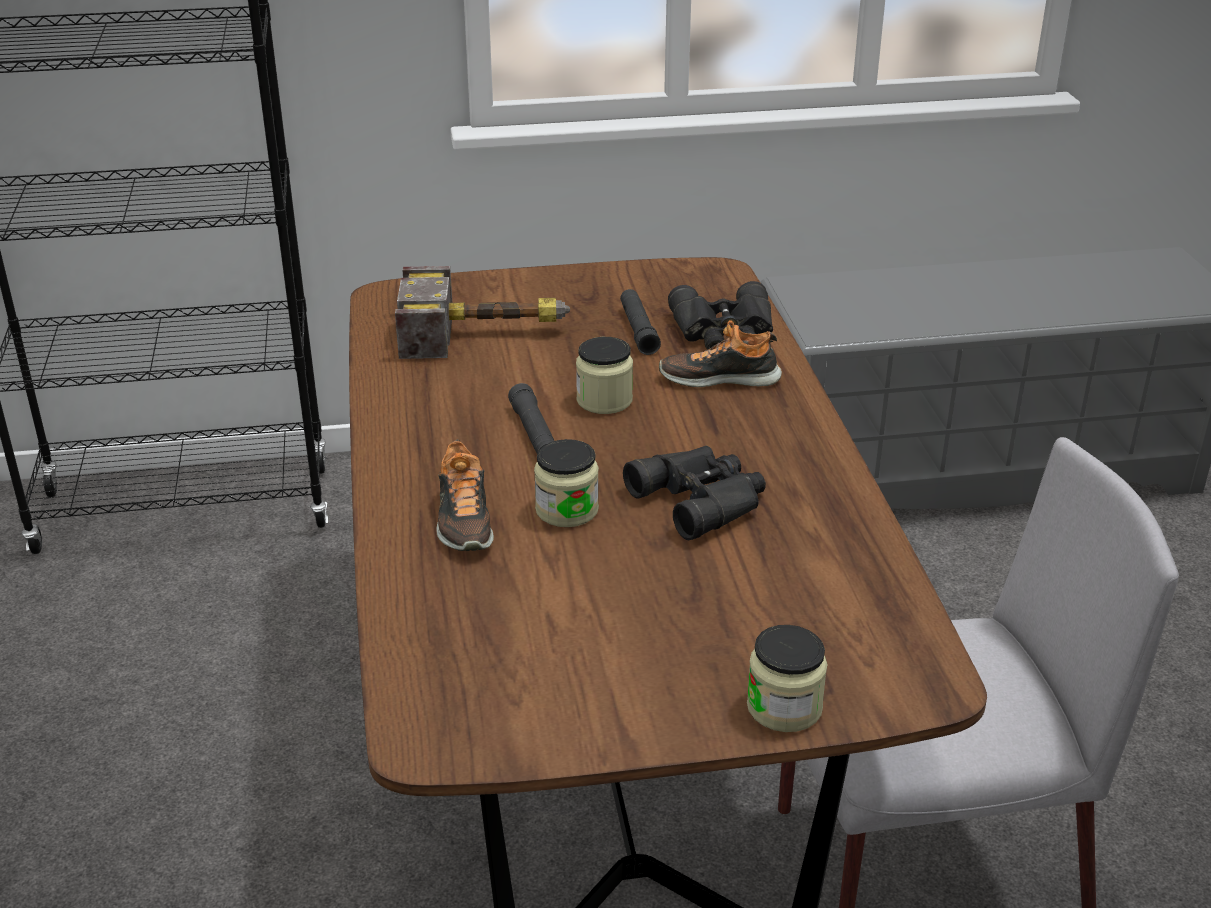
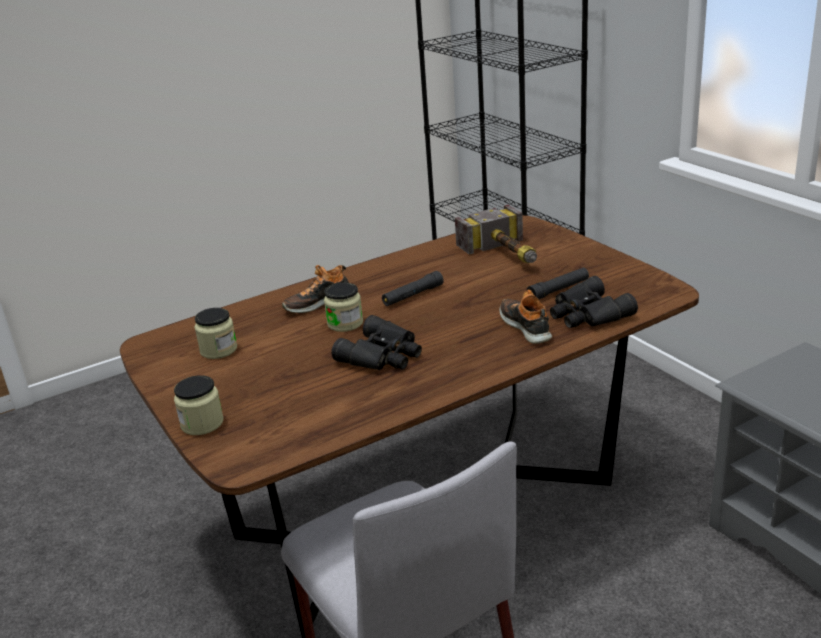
camera: 70 degrees right, 5 degrees down
jar [576,337,633,414] -> jar moved to [194,308,237,359]

